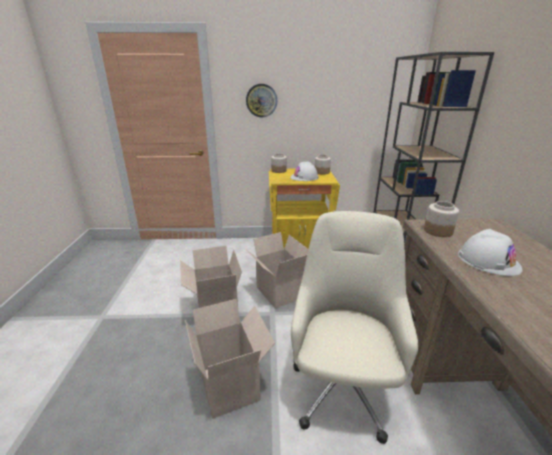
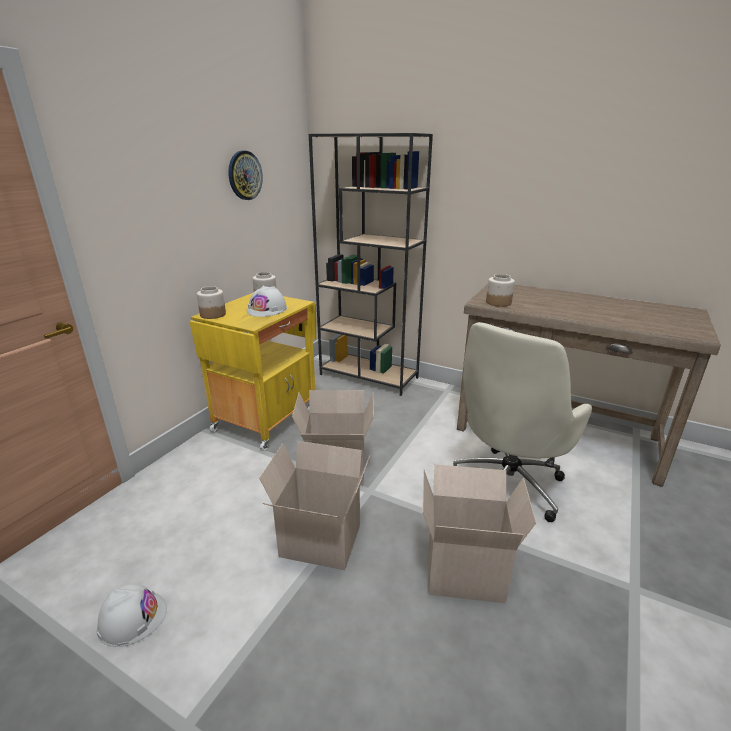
camera: 60 degrees left, 0 degrees up
wall clock [246,84,277,117] -> wall clock moved to [228,151,263,200]
beige office chair [291,211,418,444] -> beige office chair turned 90 degrees counterclockwise [453,322,592,522]
white hard hat [458,229,523,276] -> white hard hat moved to [97,584,167,647]

